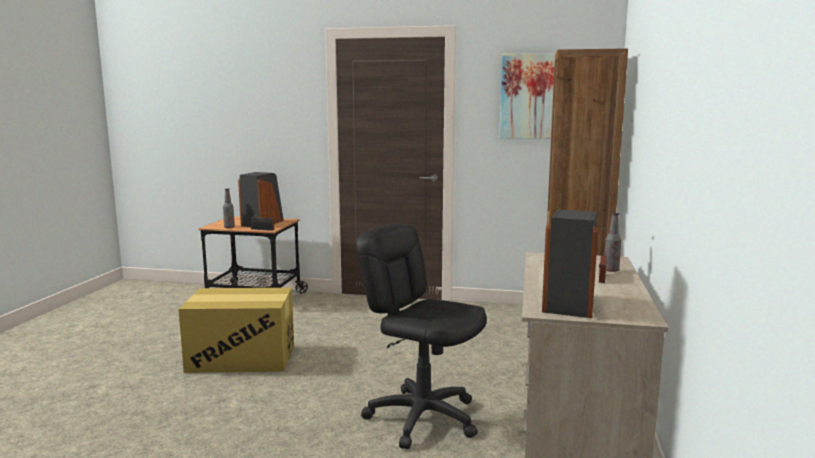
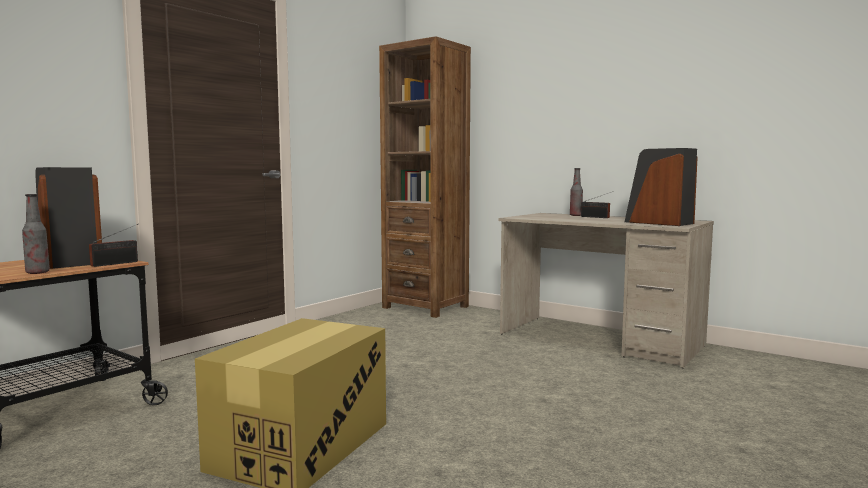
camera: 65 degrees left, 5 degrees down
black office chair [356,224,487,449] -> none
picture [499,53,556,139] -> none

